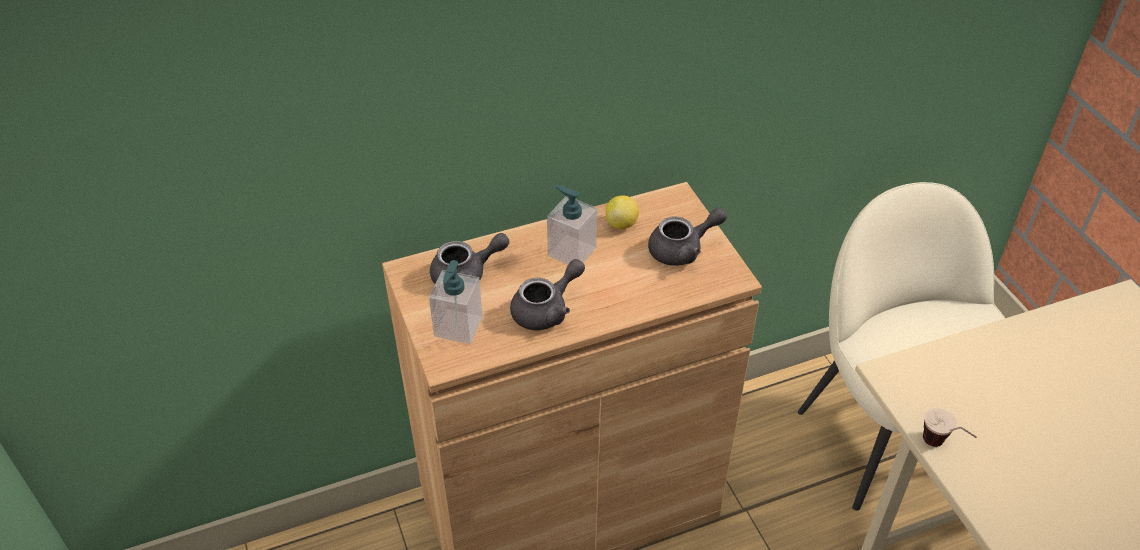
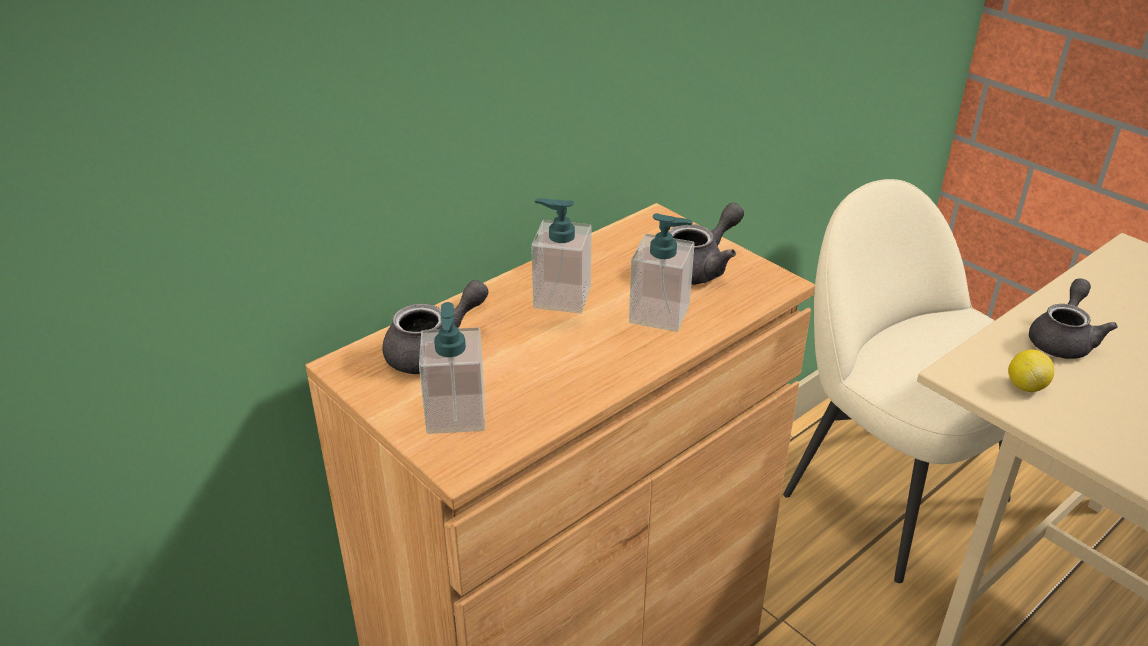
camera: 20 degrees left, 10 degrees down
grey teapot [510,259,585,330] -> grey teapot moved to [1029,278,1118,359]
lemon [605,196,639,229] -> lemon moved to [1008,350,1054,392]
cup [923,408,977,447] -> none
none -> soap dispenser [629,213,695,332]

